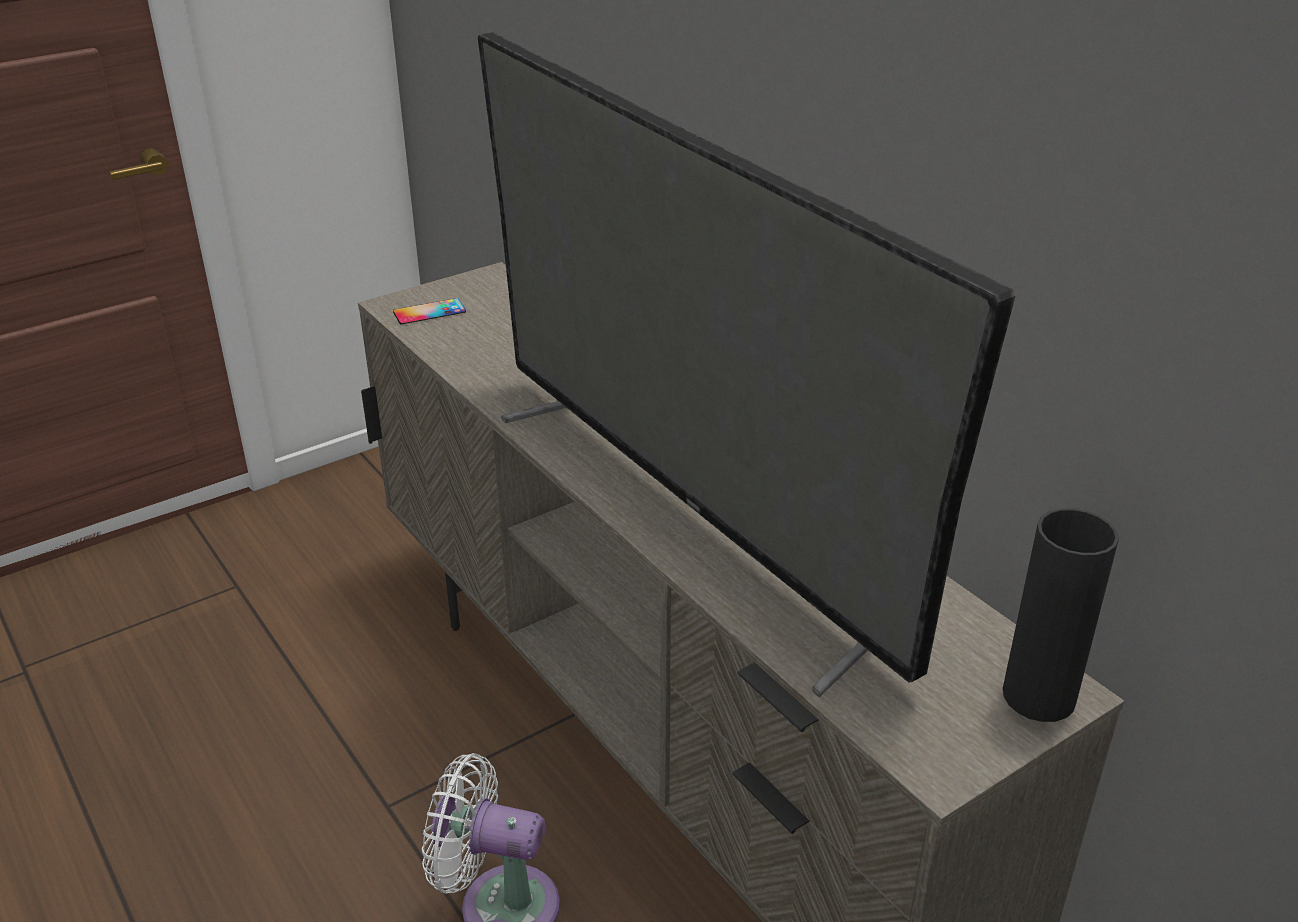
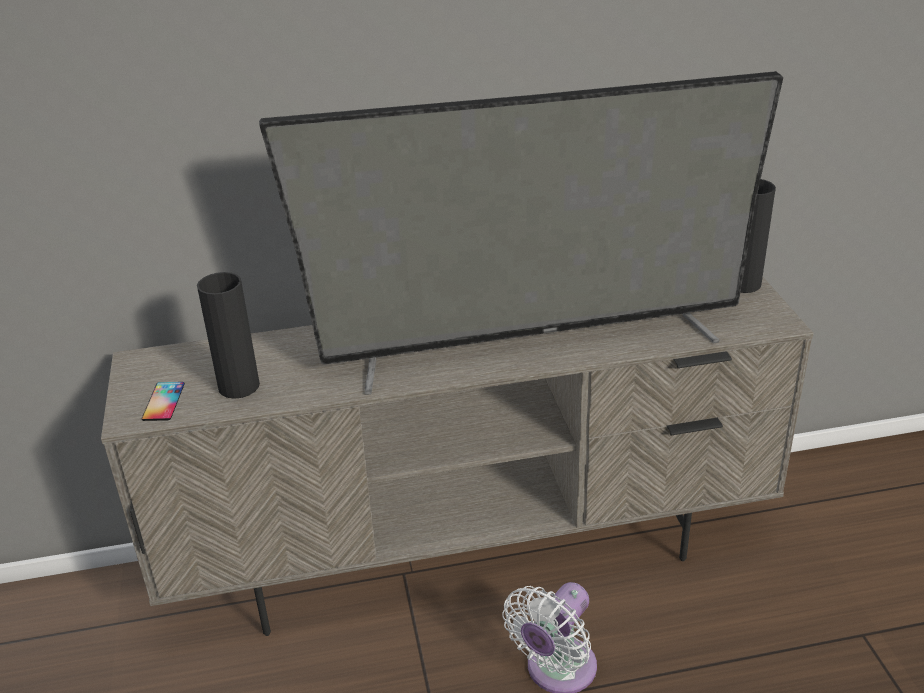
camera: 65 degrees left, 0 degrees up
none -> black vase [197,272,260,399]

